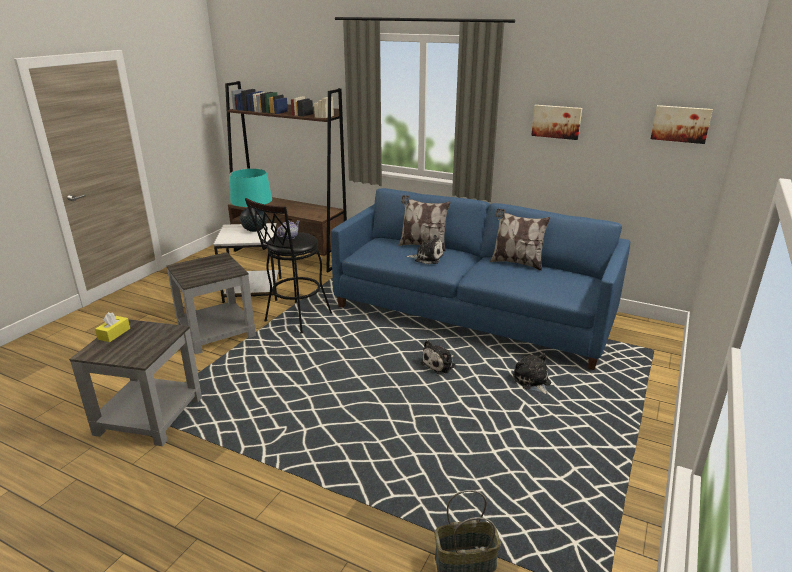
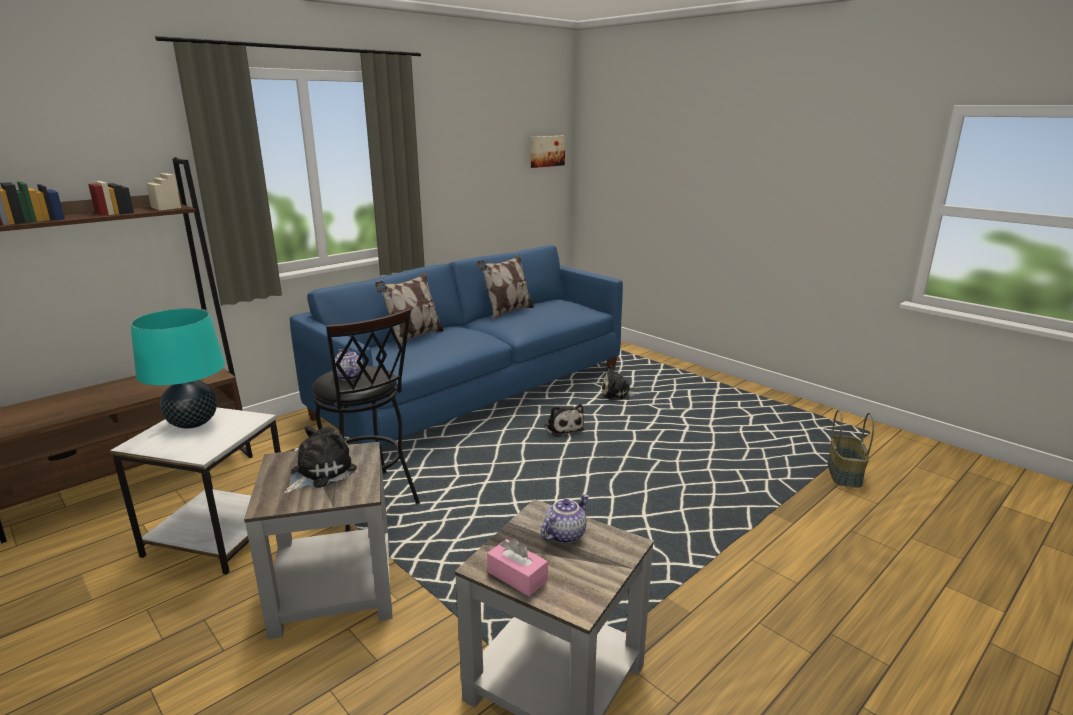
camera: 70 degrees left, 5 degrees down
yellow tissue box [95,312,130,342] -> pink tissue box [487,538,548,596]
plush toy [406,235,444,264] -> plush toy moved to [284,426,357,494]
picture [531,105,582,140] -> none
none -> teapot [541,494,589,543]

